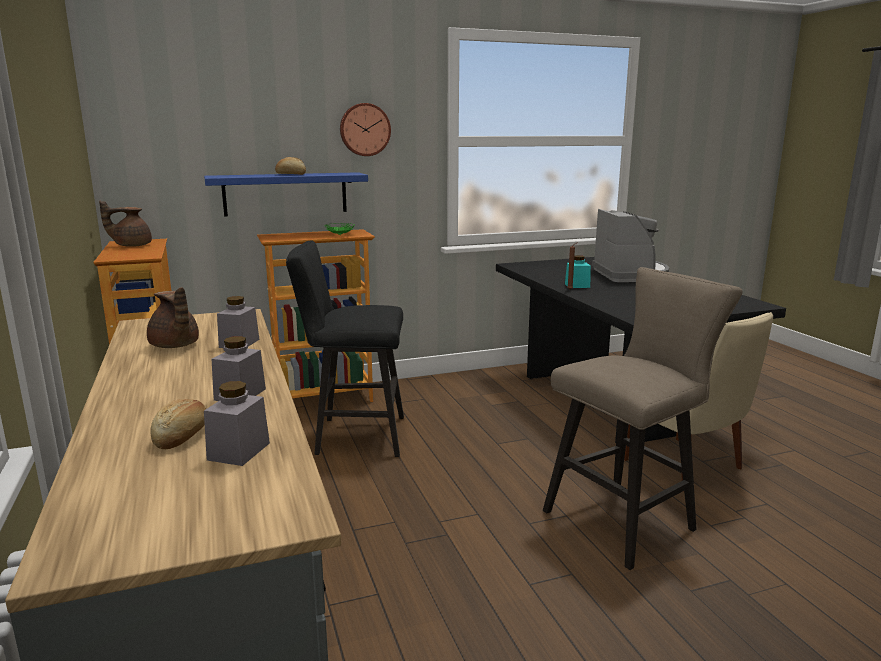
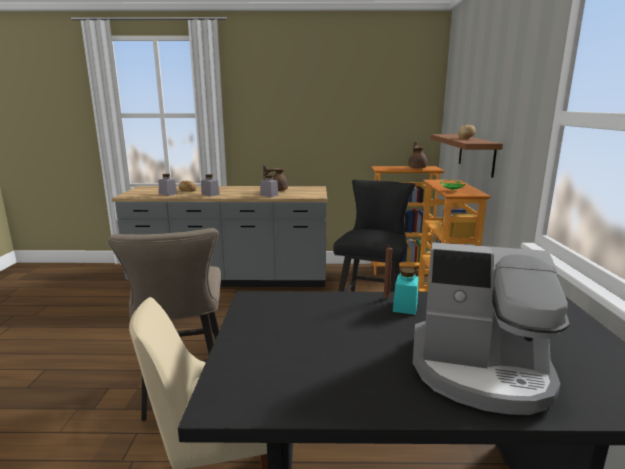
camera: 110 degrees right, 0 degrees up
blue shelf [204,172,368,217] -> brown shelf [430,134,503,178]
wall clock [340,103,391,156] -> none

